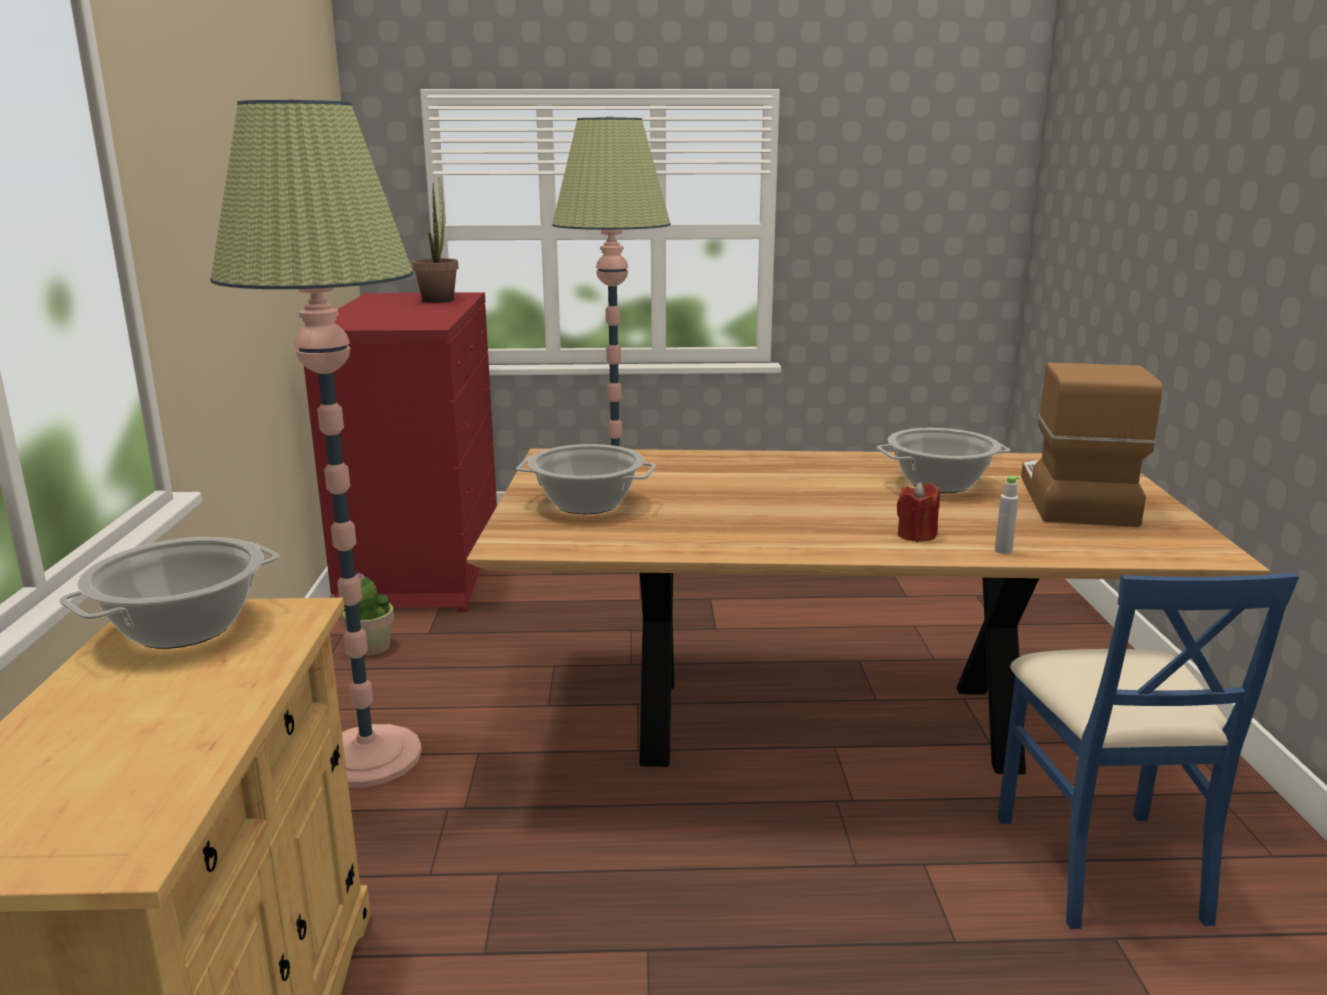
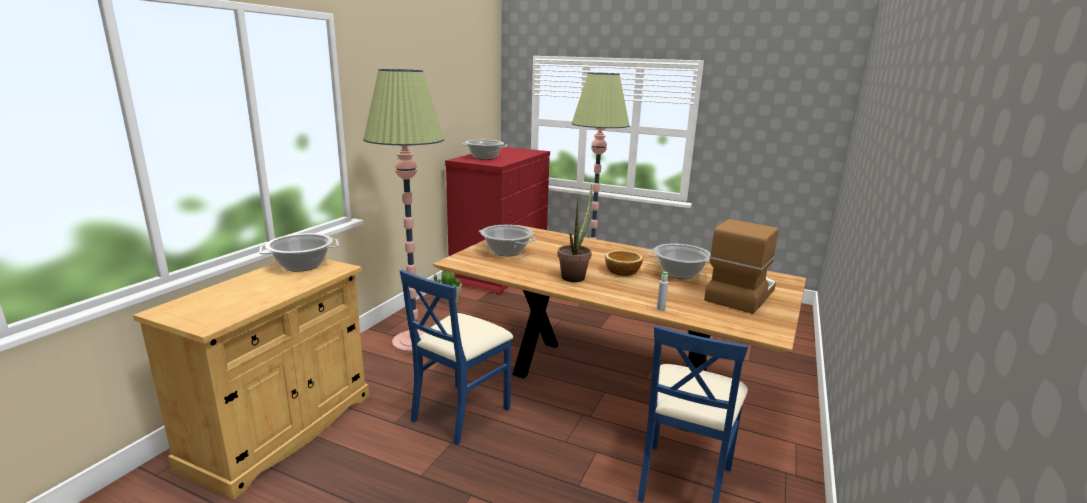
camera: 25 degrees right, 0 degrees up
potted plant [412,178,459,303] -> potted plant moved to [557,185,592,282]
red candle [897,482,940,542] -> none
none -> blue chair [400,270,513,445]
none -> cooking pot [461,140,508,160]
none -> bowl [605,250,643,276]

